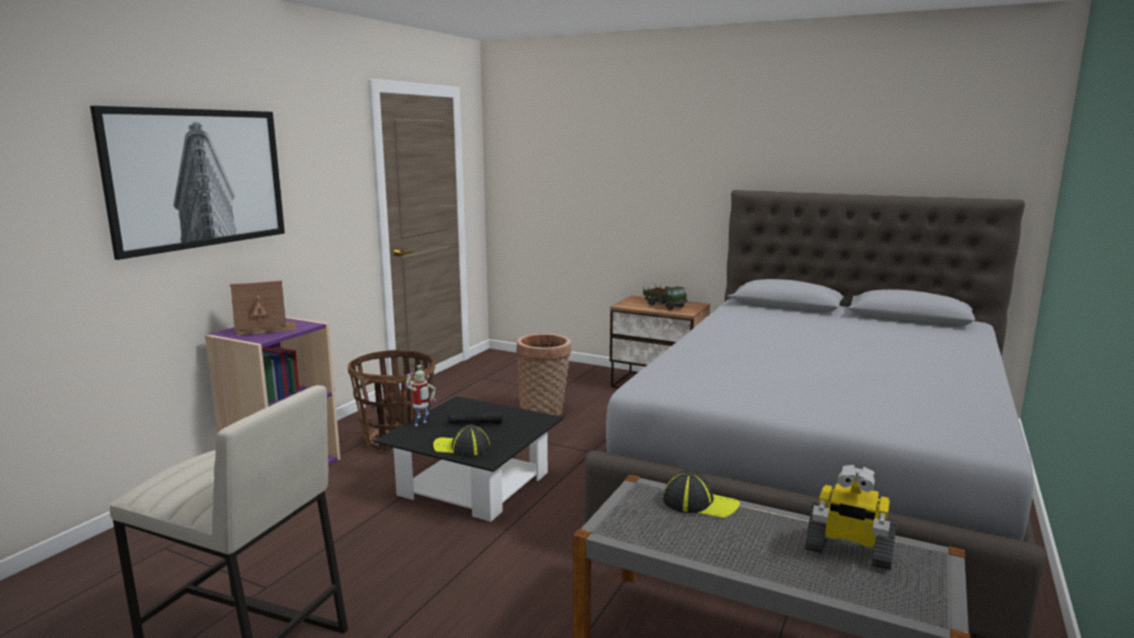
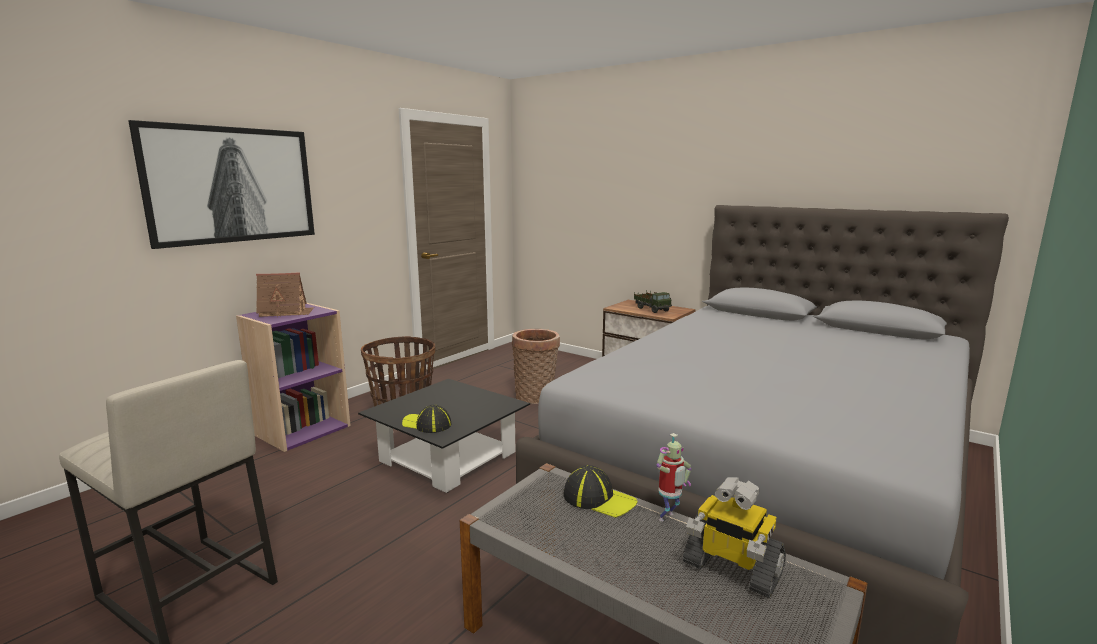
camera: 10 degrees right, 0 degrees up
toy robot [405,365,436,426] -> toy robot moved to [656,433,691,522]
black flashlight [448,411,502,424] -> none

